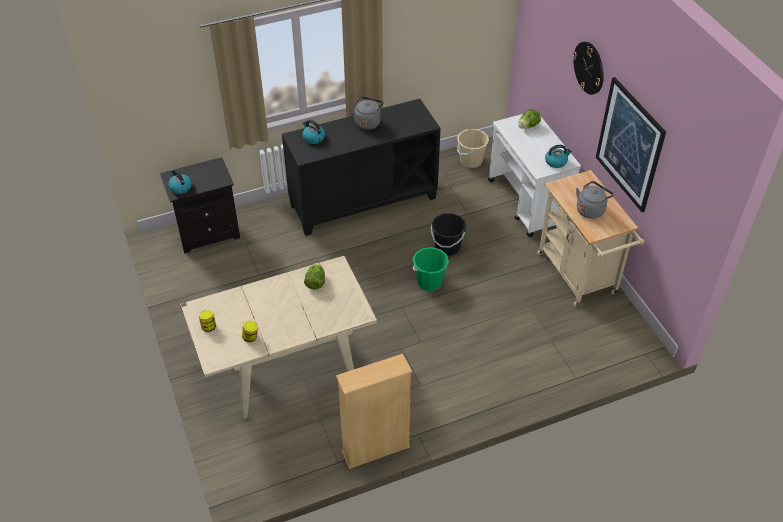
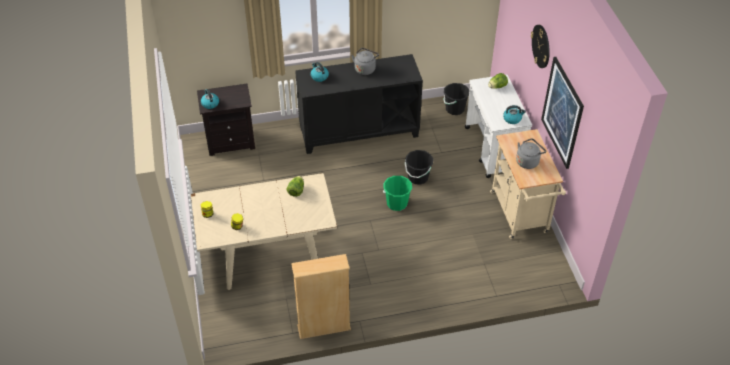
camera: 10 degrees right, 0 degrees up
beige bucket [457,129,489,168] -> black bucket [443,83,470,115]

